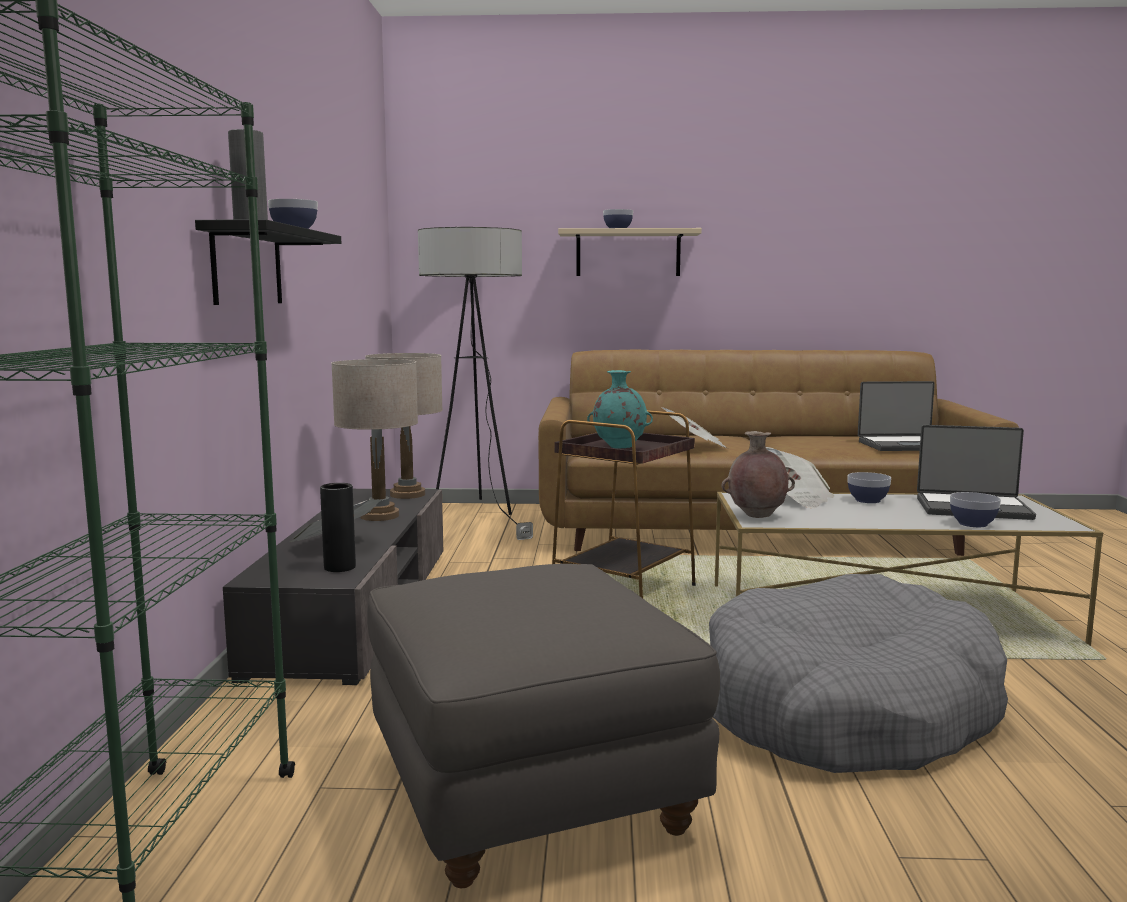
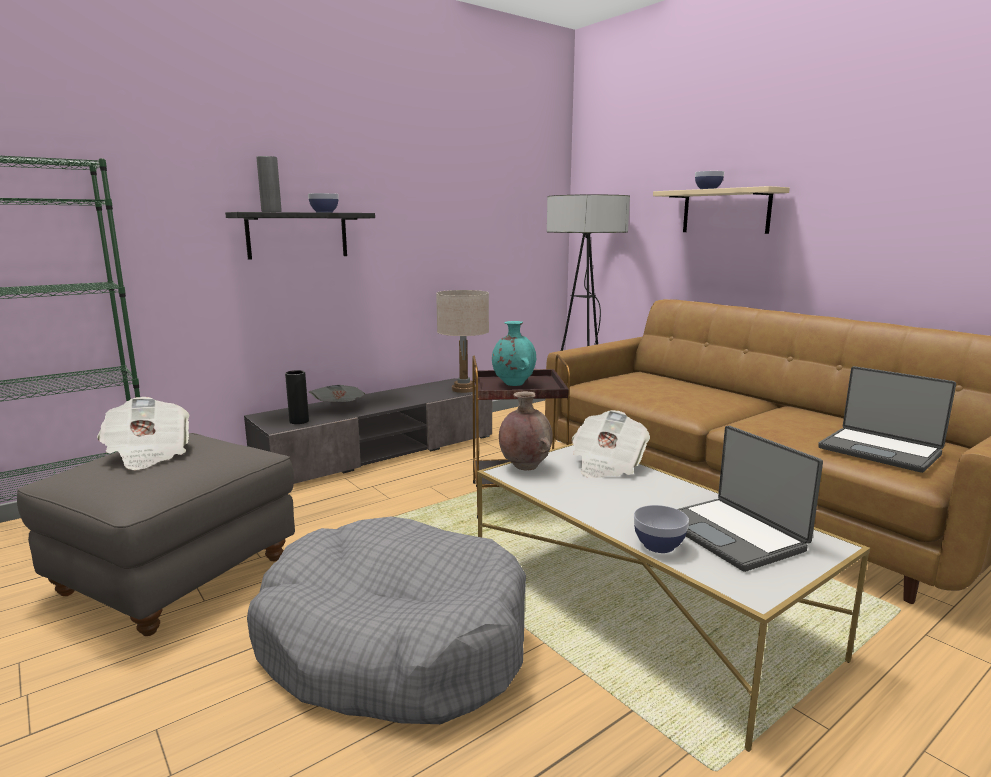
camera: 50 degrees right, 5 degrees up
beige table lamp [331,359,418,521] -> none
newspaper [661,407,727,448] -> newspaper moved to [97,397,190,470]
bowl [848,472,891,503] -> none

